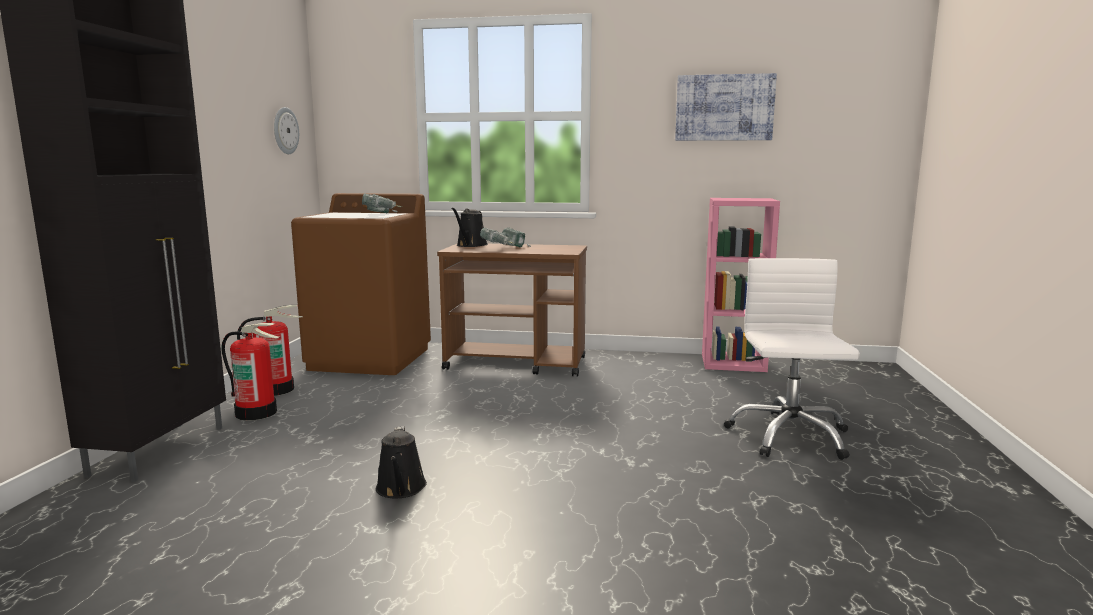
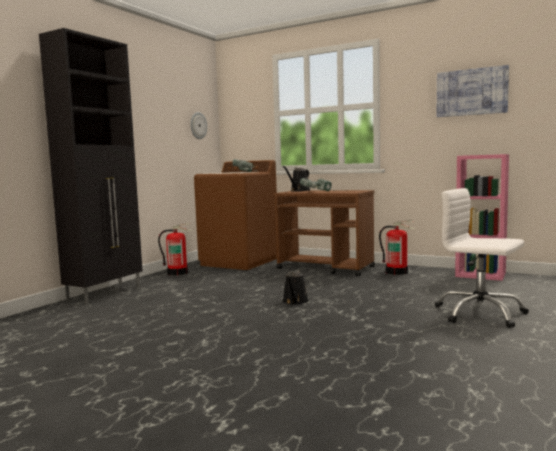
camera: 20 degrees right, 5 degrees down
fire extinguisher [221,323,280,421] -> fire extinguisher moved to [379,221,416,275]
black watering can [376,426,427,498] -> black watering can moved to [282,270,309,305]
white office chair [724,258,860,460] -> white office chair turned 75 degrees counterclockwise [435,188,529,328]

